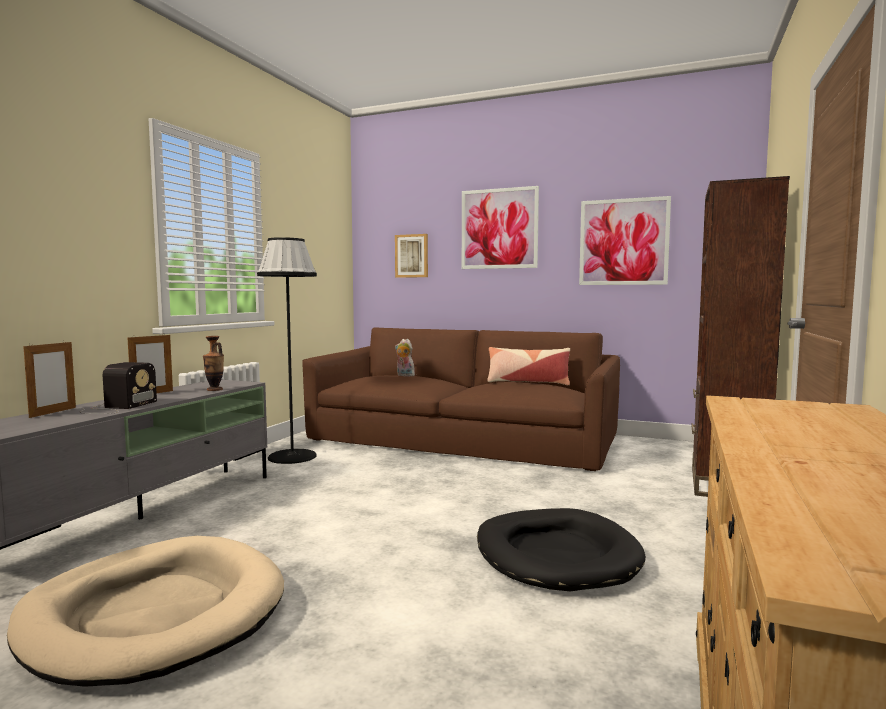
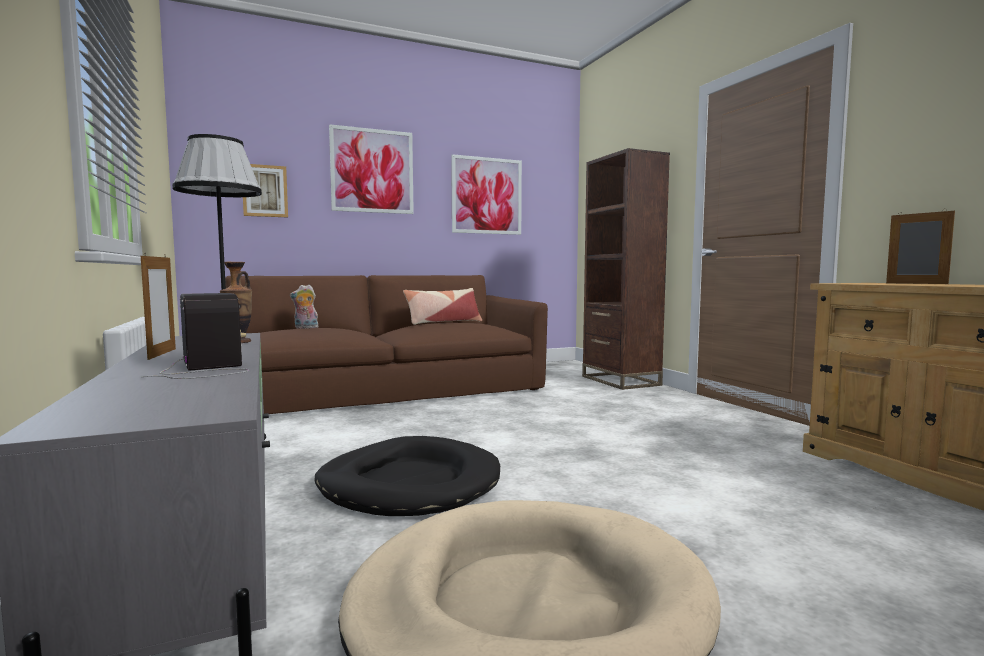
camera: 45 degrees left, 0 degrees up
picture frame [23,340,76,418] -> picture frame moved to [886,209,955,284]
black dog bed [477,508,646,591] -> black dog bed moved to [315,436,500,516]

